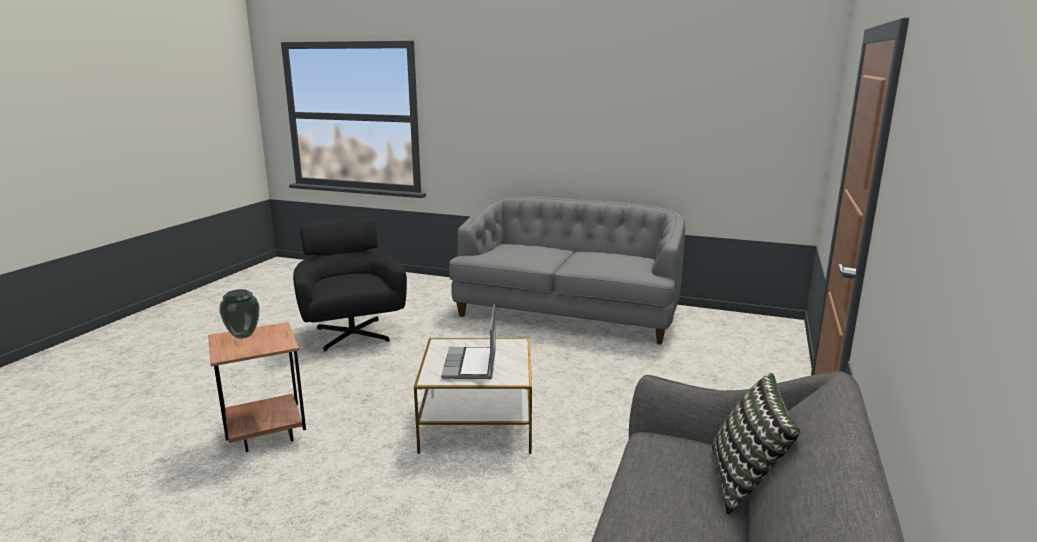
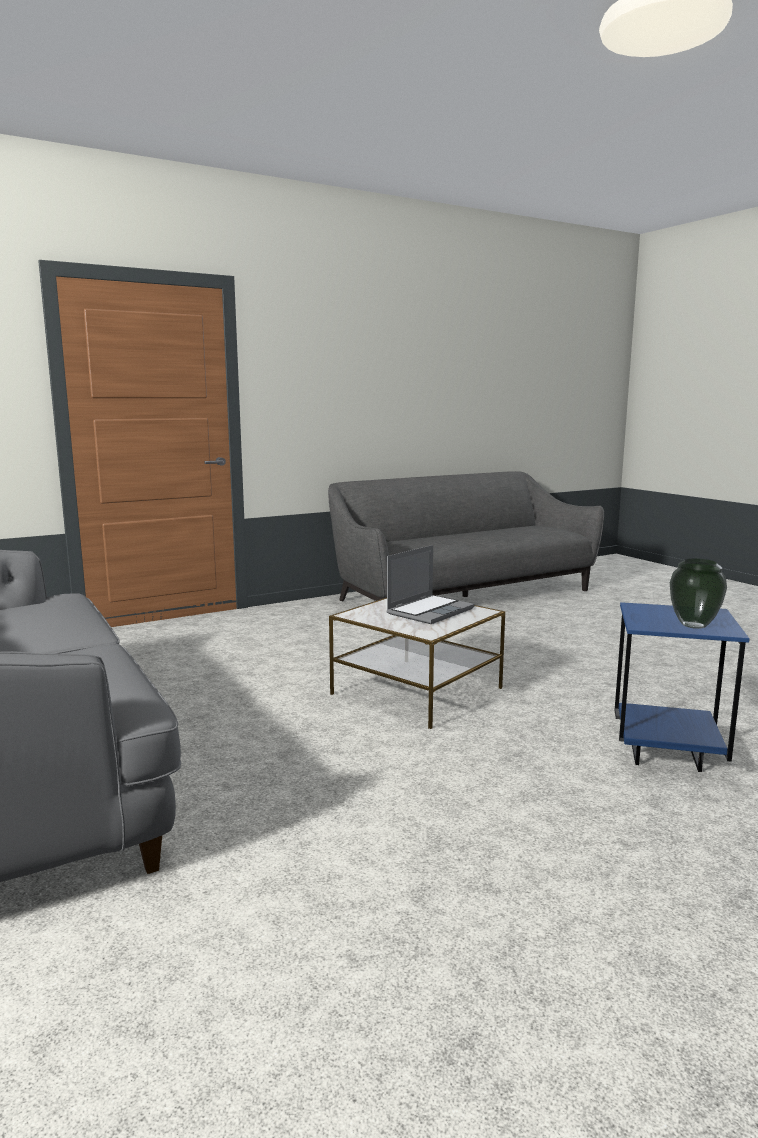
camera: 140 degrees left, 5 degrees down
brown side table [208,322,306,452] -> blue side table [615,602,750,772]
black armchair [293,218,407,352] -> none
pillow [712,373,800,515] -> none

